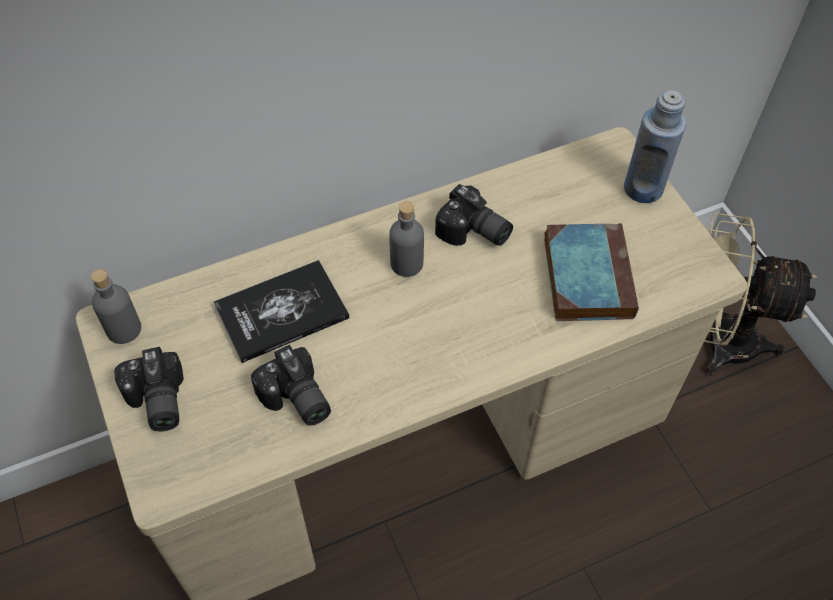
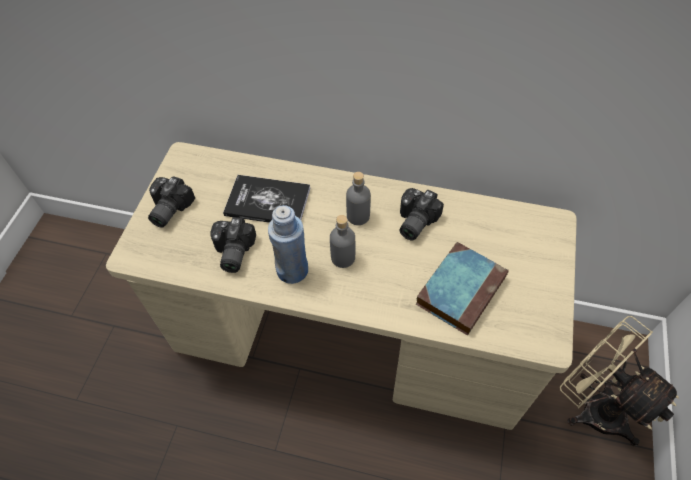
camera: 40 degrees right, 0 degrees up
grey bottle [91,269,141,344] -> grey bottle moved to [330,215,355,268]
camera [435,184,513,246] -> camera turned 45 degrees clockwise [400,188,444,240]
blue bottle [624,90,686,203] -> blue bottle moved to [268,205,308,284]

